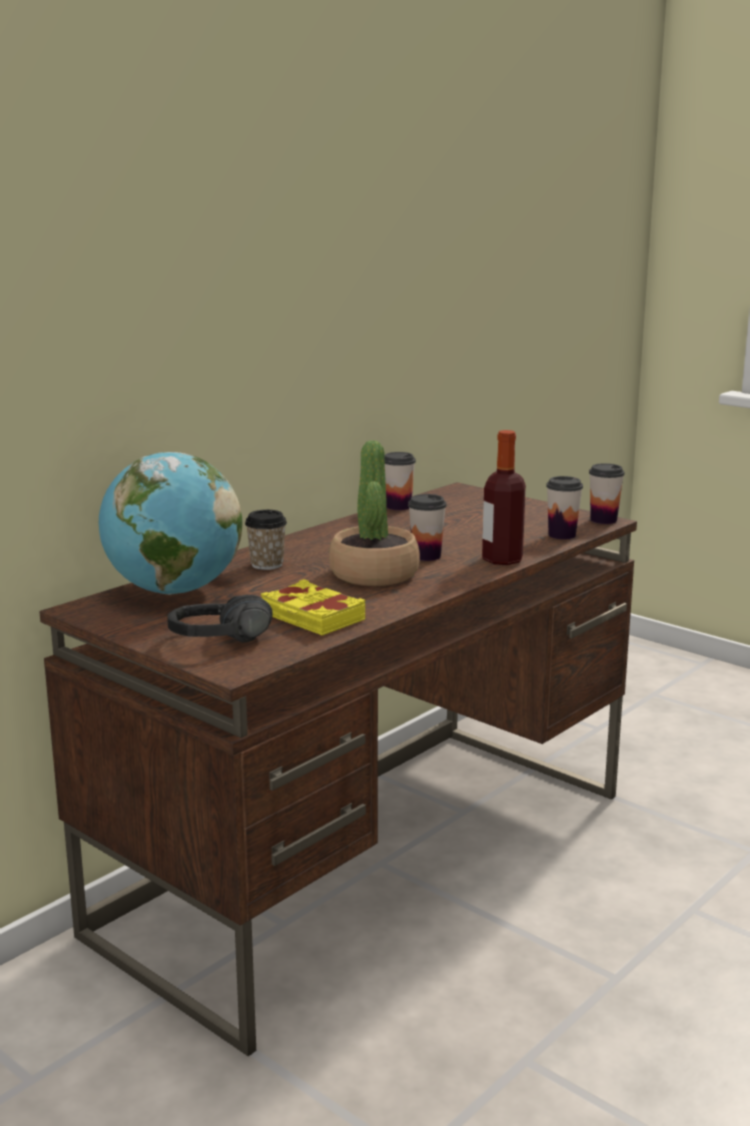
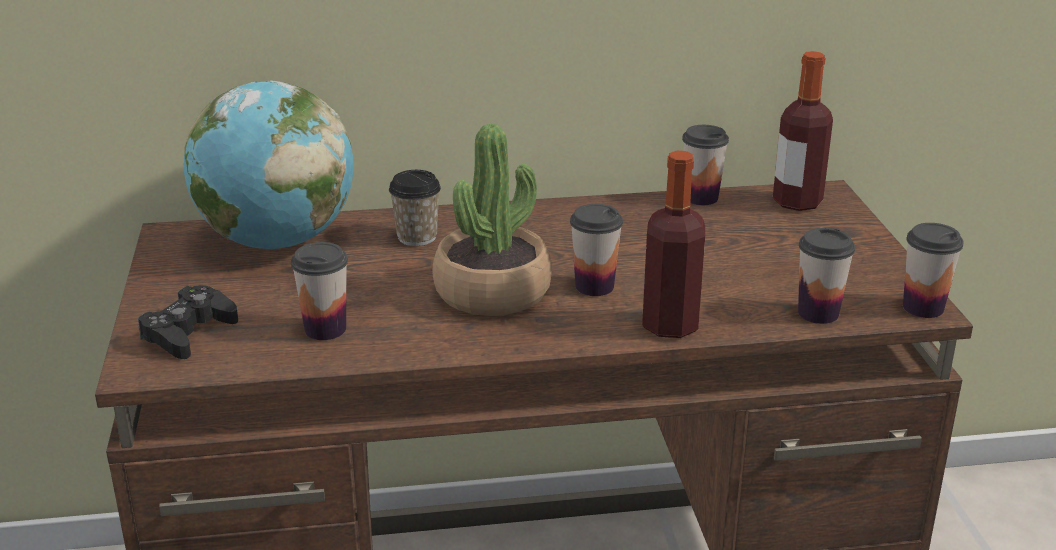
camera: 40 degrees right, 10 degrees up
black headphones [168,595,273,642] -> black game controller [138,285,238,359]
yellow book [261,579,365,635] -> cup [291,242,348,340]
none -> bottle [773,51,833,211]

